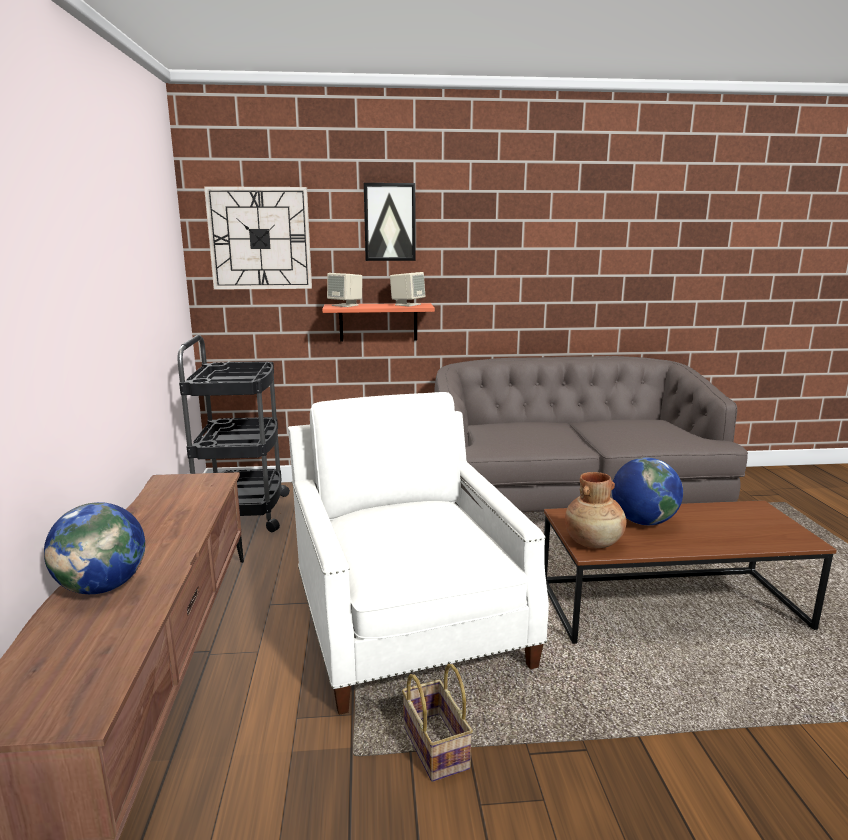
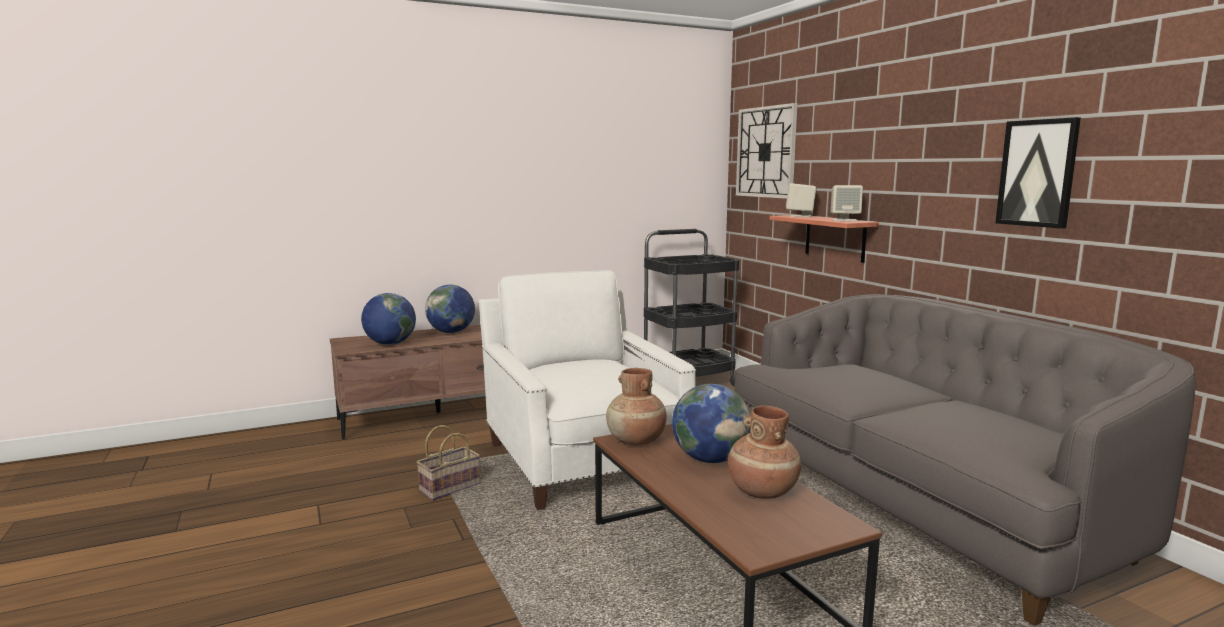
camera: 70 degrees right, 5 degrees down
white armchair [288,392,549,715] -> white armchair turned 75 degrees counterclockwise [479,270,696,510]
picture [364,183,416,261] -> picture moved to [996,117,1081,229]
none -> globe [361,293,416,345]
none -> brown vase [728,405,801,499]

